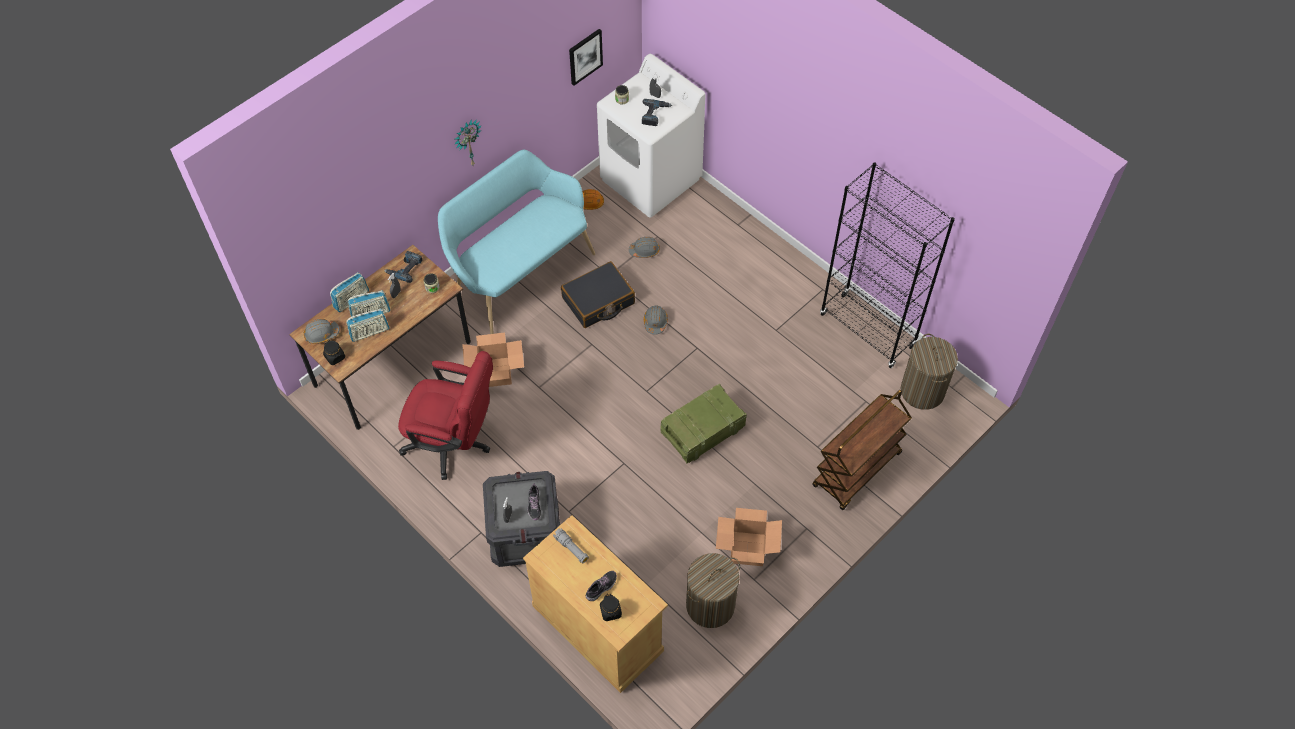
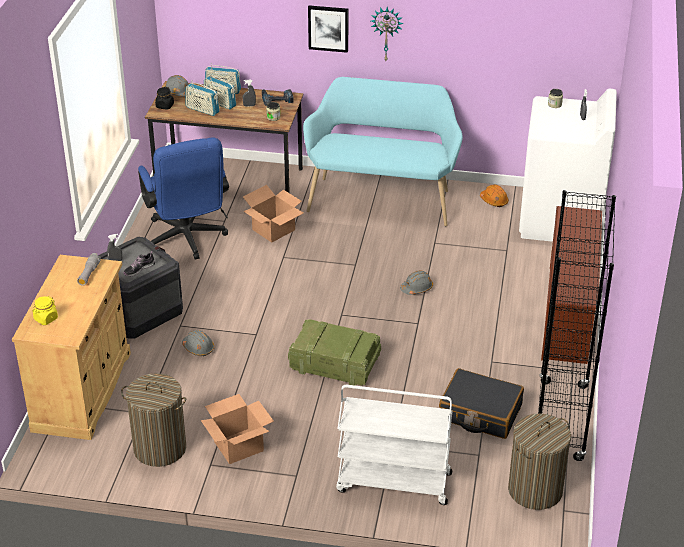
camera: 55 degrees right, 20 degrees down
red office chair [398,351,493,480] -> blue office chair [138,138,229,259]
black suitcase [561,261,635,328] -> black suitcase moved to [439,368,524,439]
picture [569,29,603,86] -> picture moved to [308,5,348,53]
shoe [586,571,617,601] -> none
black jar [600,593,622,621] -> yellow jar [32,296,58,325]
grey hard hat [629,237,660,258] -> grey hard hat moved to [182,330,214,356]
power drill [642,99,672,126] -> none
brown cart [812,390,912,510] -> white cart [336,385,453,505]
none -> brown shoe rack [541,206,602,364]

